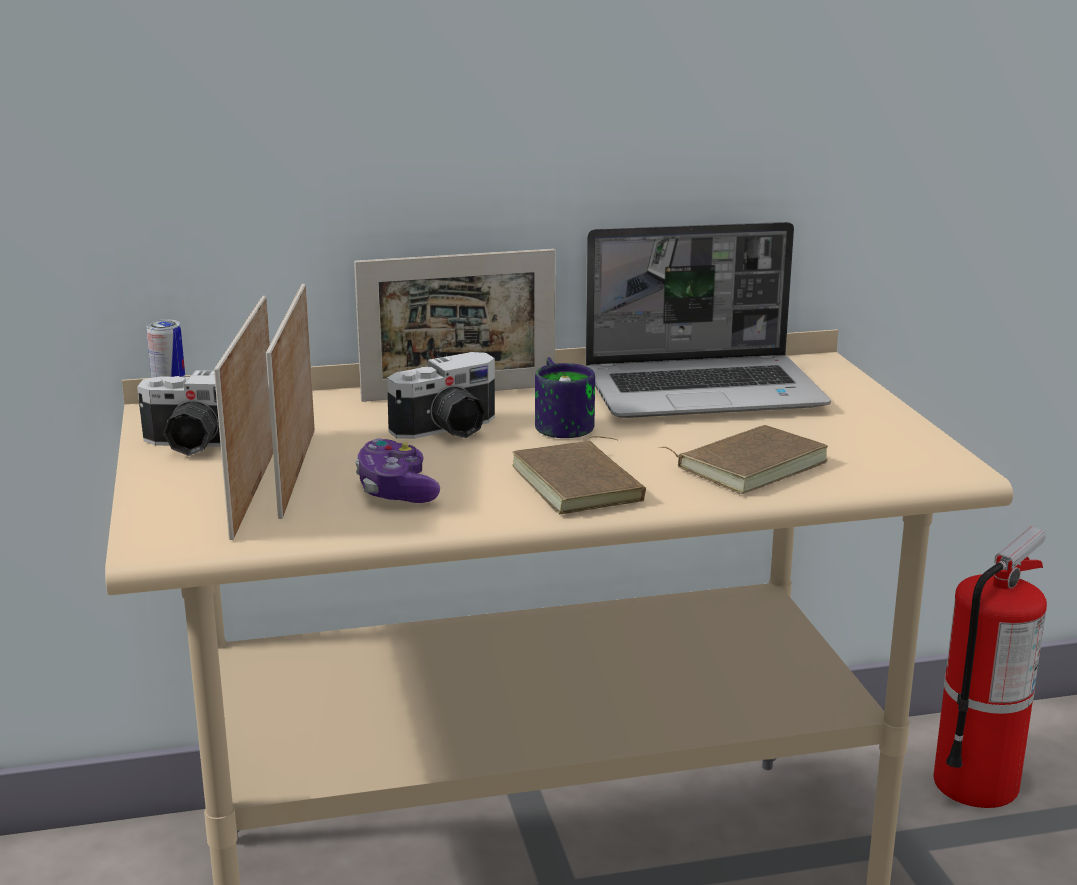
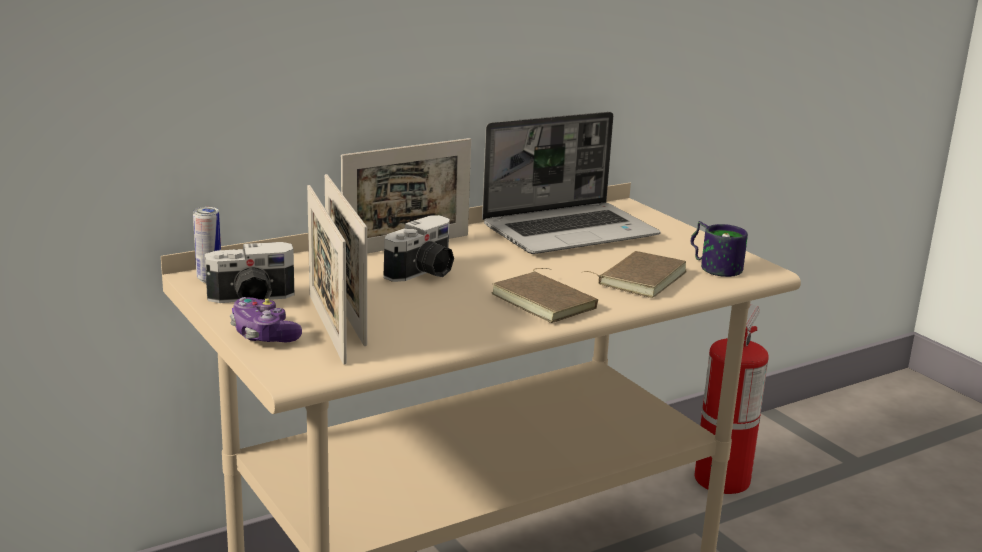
camera: 20 degrees left, 0 degrees up
game controller [355,438,440,503] -> game controller moved to [230,297,302,342]
mug [535,357,595,438] -> mug moved to [691,221,748,277]

